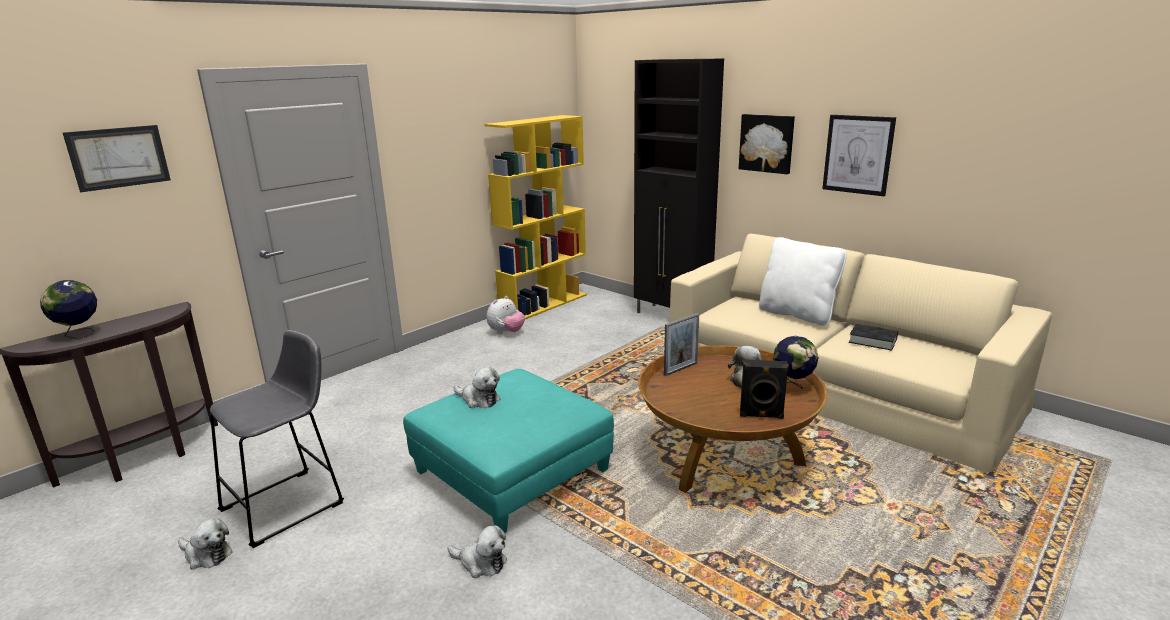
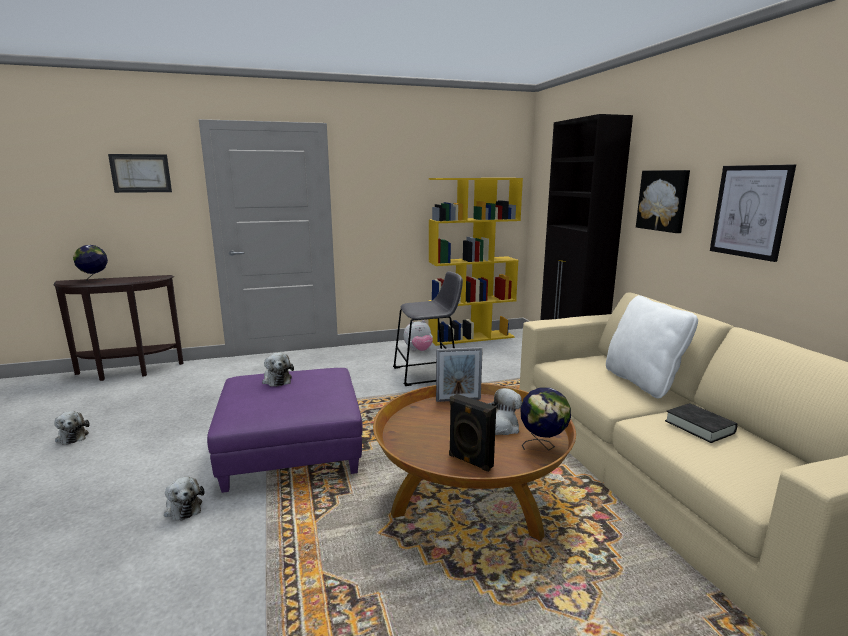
camera: 30 degrees right, 5 degrees down
grey stool [210,330,344,548] -> grey stool moved to [393,271,463,386]
turquoise ottoman [403,369,614,533] -> purple ottoman [207,368,363,493]

